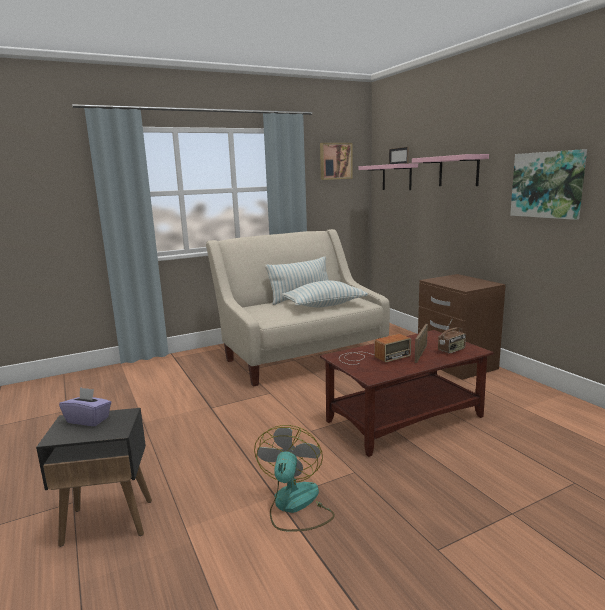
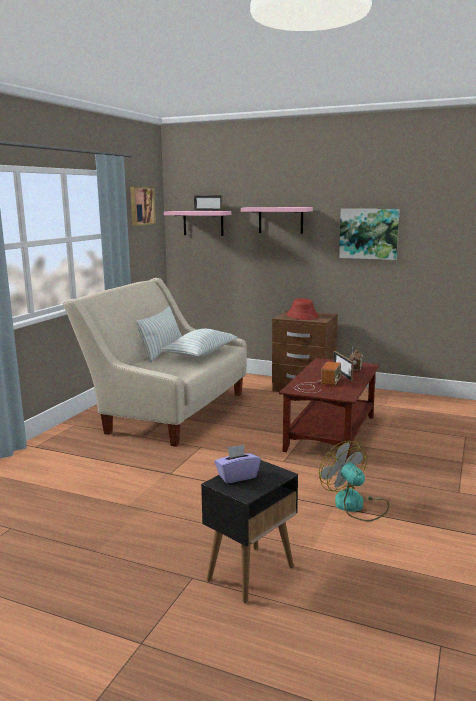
camera: 40 degrees left, 0 degrees up
none -> red hat [287,298,319,320]

